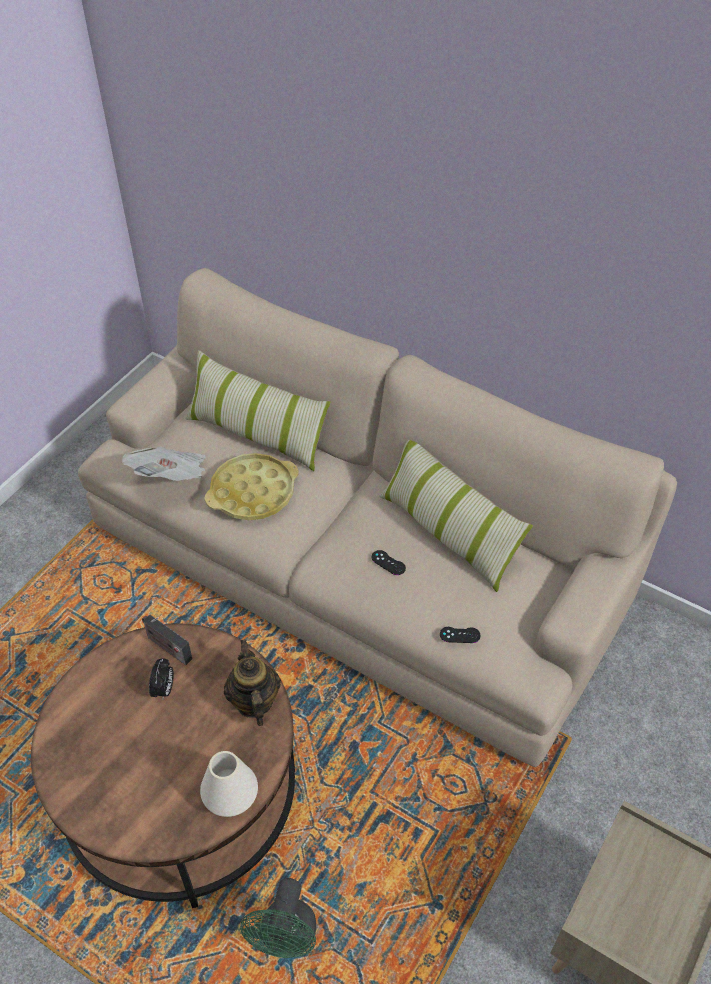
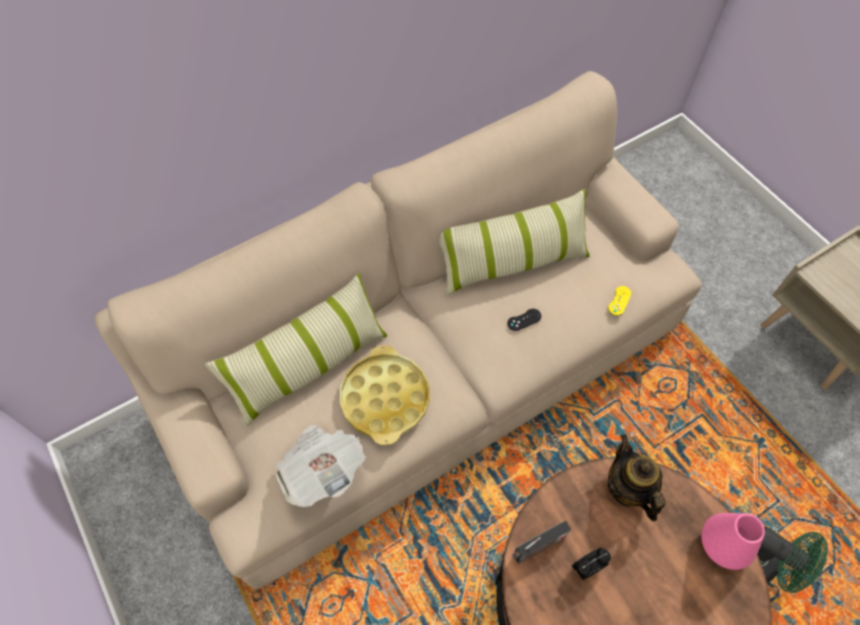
camera: 65 degrees left, 10 degrees up
alarm clock [149,658,174,698] -> alarm clock turned 120 degrees clockwise [571,547,611,580]
white vase [200,751,258,817] -> pink vase [701,513,765,570]
teapot [224,639,281,726] -> teapot turned 60 degrees clockwise [607,435,666,522]
black game controller [440,627,481,643] -> yellow game controller [608,286,631,315]

